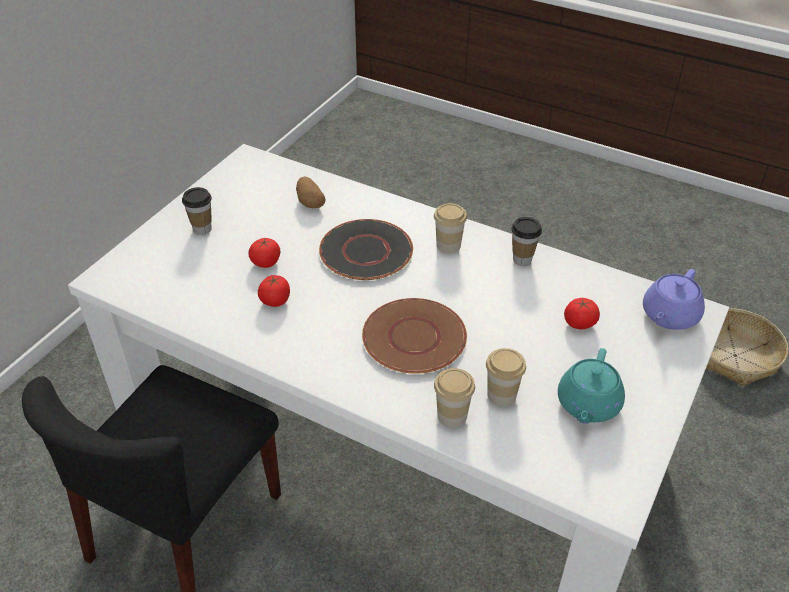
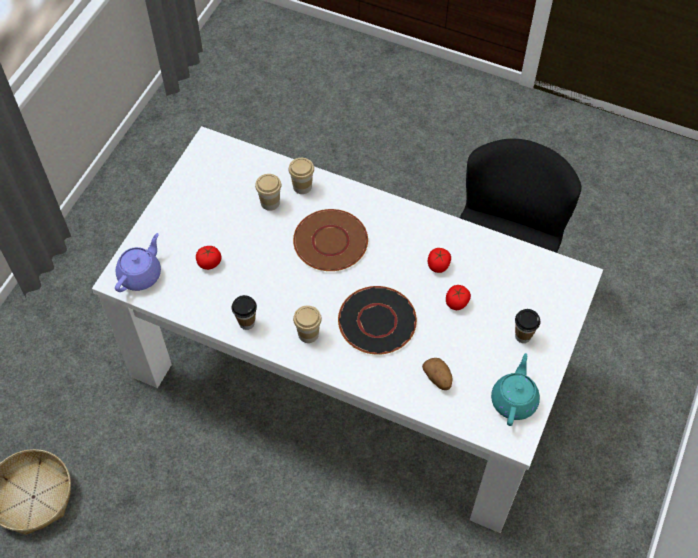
camera: 175 degrees right, 15 degrees up
turquoise teapot [558,348,625,424] -> turquoise teapot moved to [491,353,540,426]

